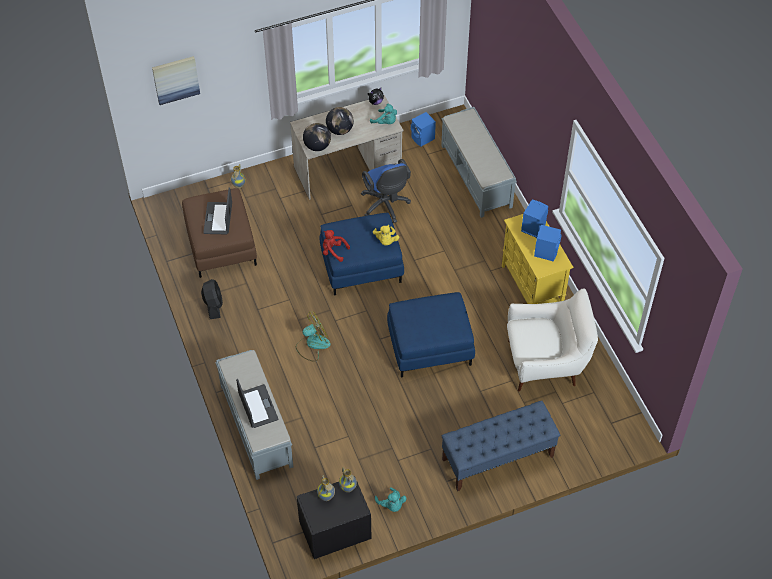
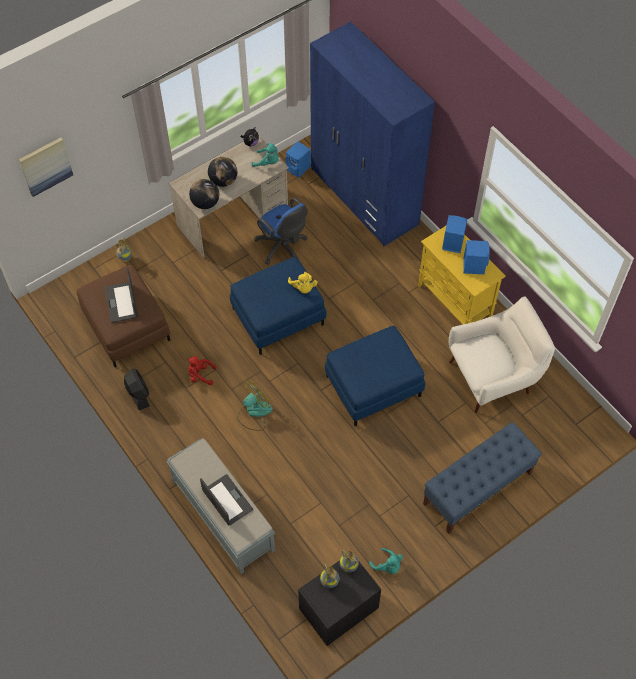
camera: 15 degrees left, 5 degrees up
red plush toy [323,230,350,262] -> red plush toy moved to [188,356,217,385]
grey bench [441,107,517,218] -> blue wardrobe [310,21,435,246]

